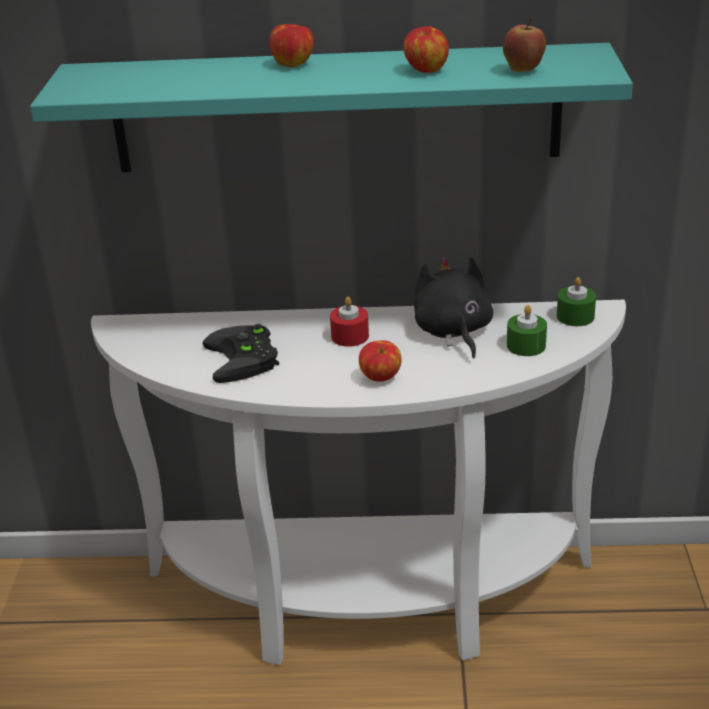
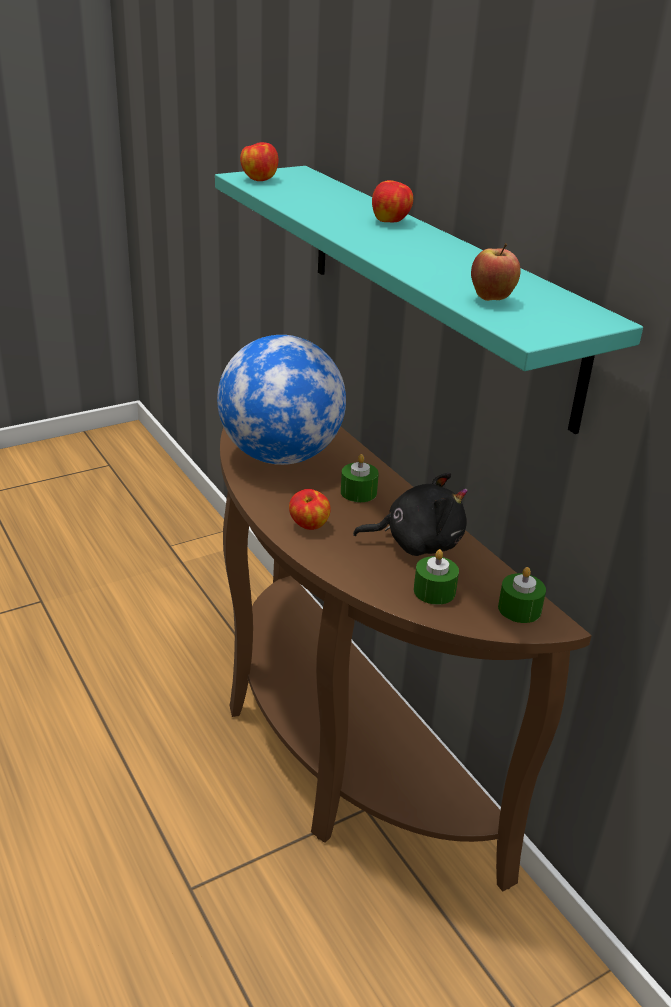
camera: 55 degrees right, 0 degrees up
white console table [91,300,626,665] -> brown console table [220,426,592,891]
black game controller [203,324,279,383] -> globe [217,335,346,465]
red candle [330,297,369,347] -> green candle [341,454,379,502]
apple [403,26,449,73] -> apple moved to [240,142,279,181]
black plush toy [414,257,493,358] -> black plush toy turned 45 degrees clockwise [353,472,468,556]

